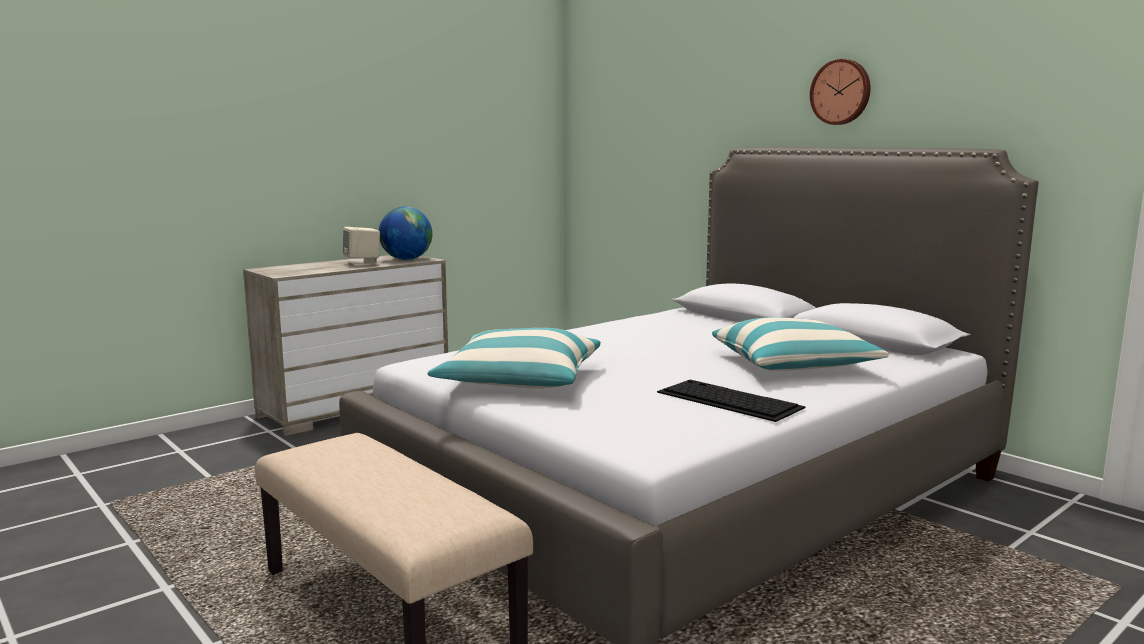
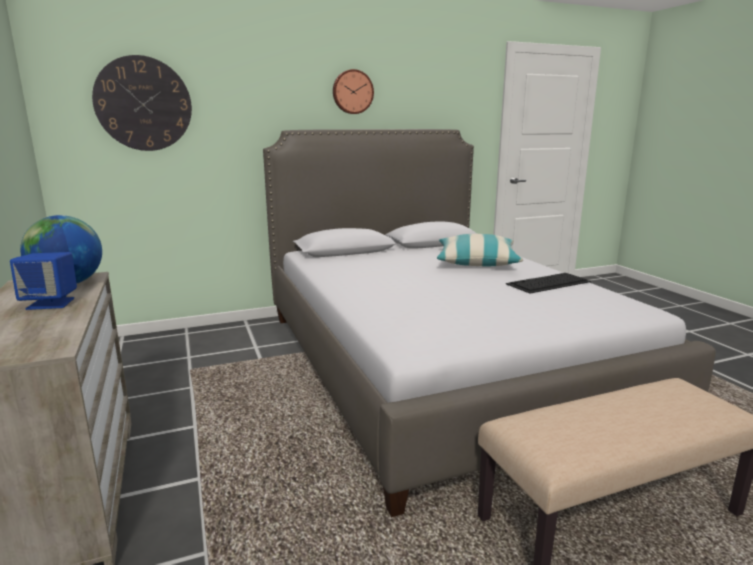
camera: 70 degrees left, 5 degrees up
beige speaker [343,227,380,266] -> blue speaker [10,252,77,310]
pillow [428,328,601,388] -> none
none -> wall clock [92,55,192,151]

